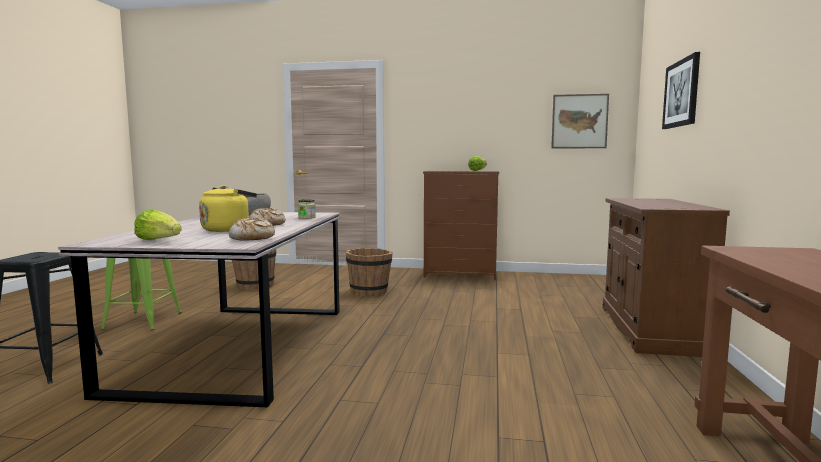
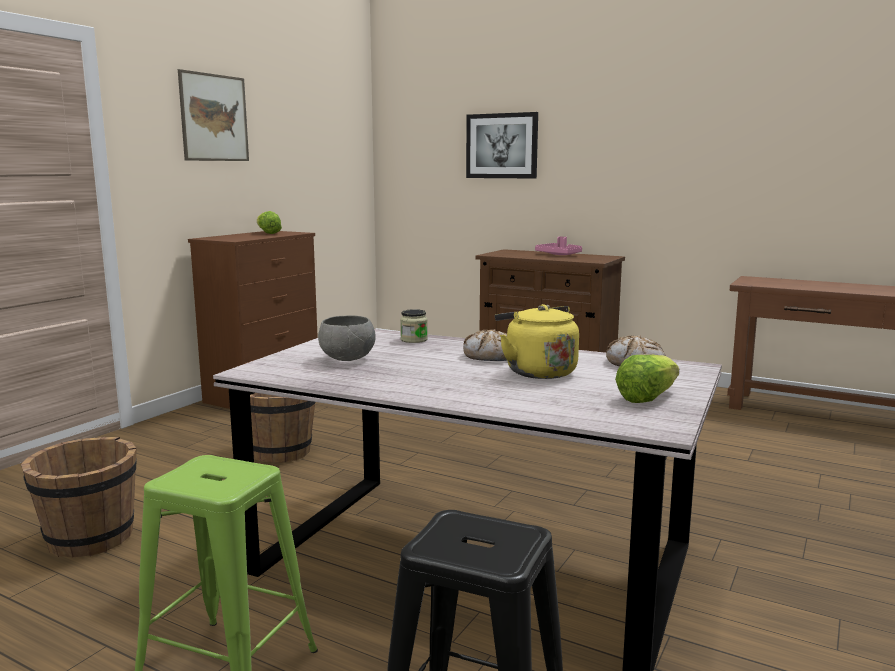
camera: 70 degrees left, 5 degrees up
picture [551,94,609,149] -> picture moved to [178,69,249,161]
none -> pink tray [535,236,582,255]

